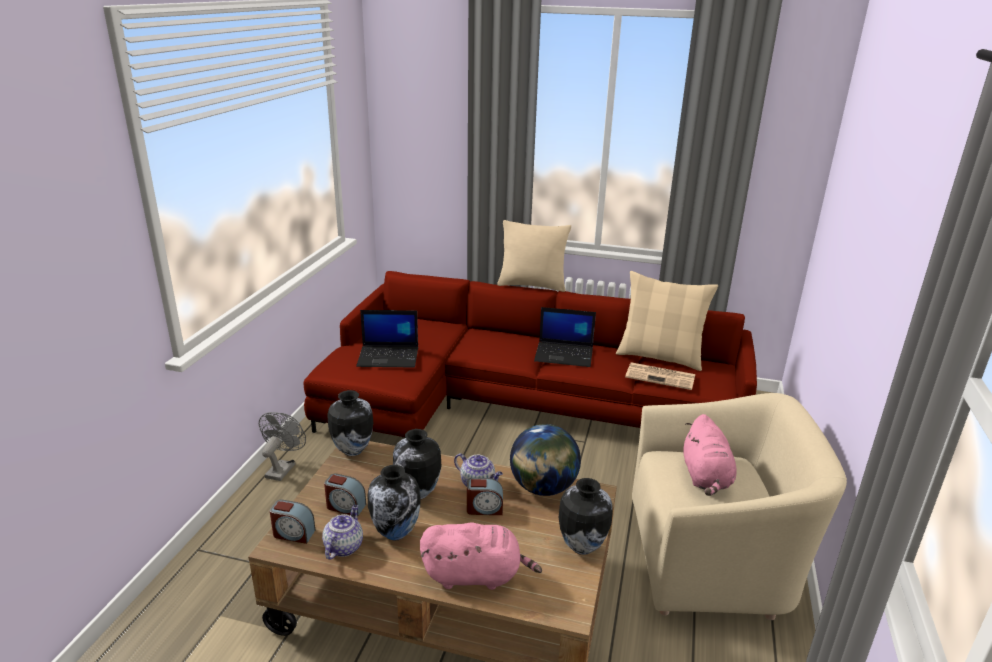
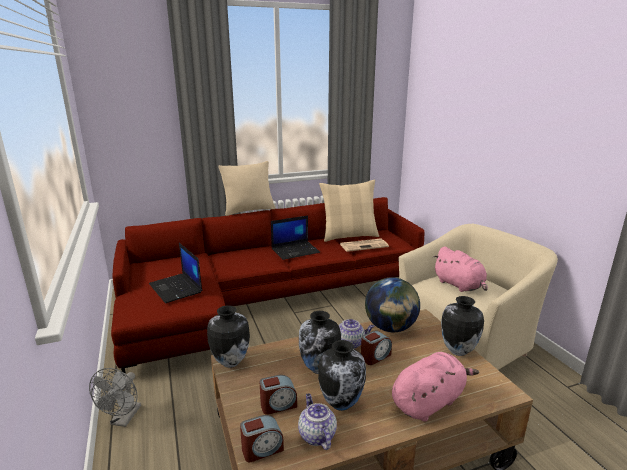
camera: 35 degrees left, 5 degrees down
grey fan [259,412,306,481] -> grey fan turned 150 degrees counterclockwise [89,368,141,427]
laptop [356,310,418,367] -> laptop turned 90 degrees clockwise [149,243,202,303]

